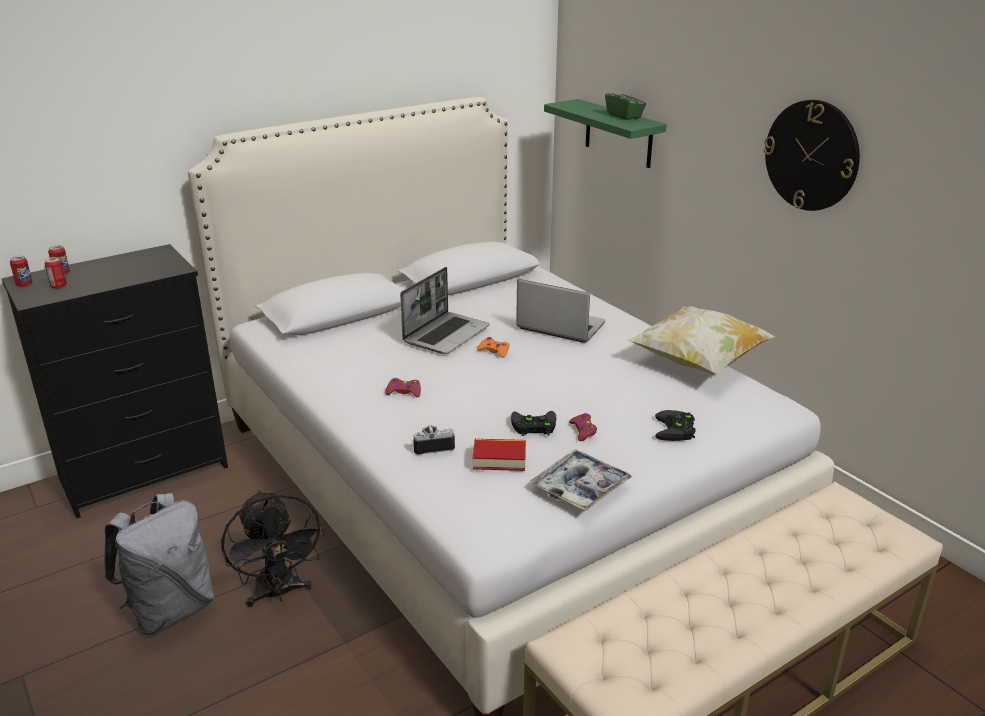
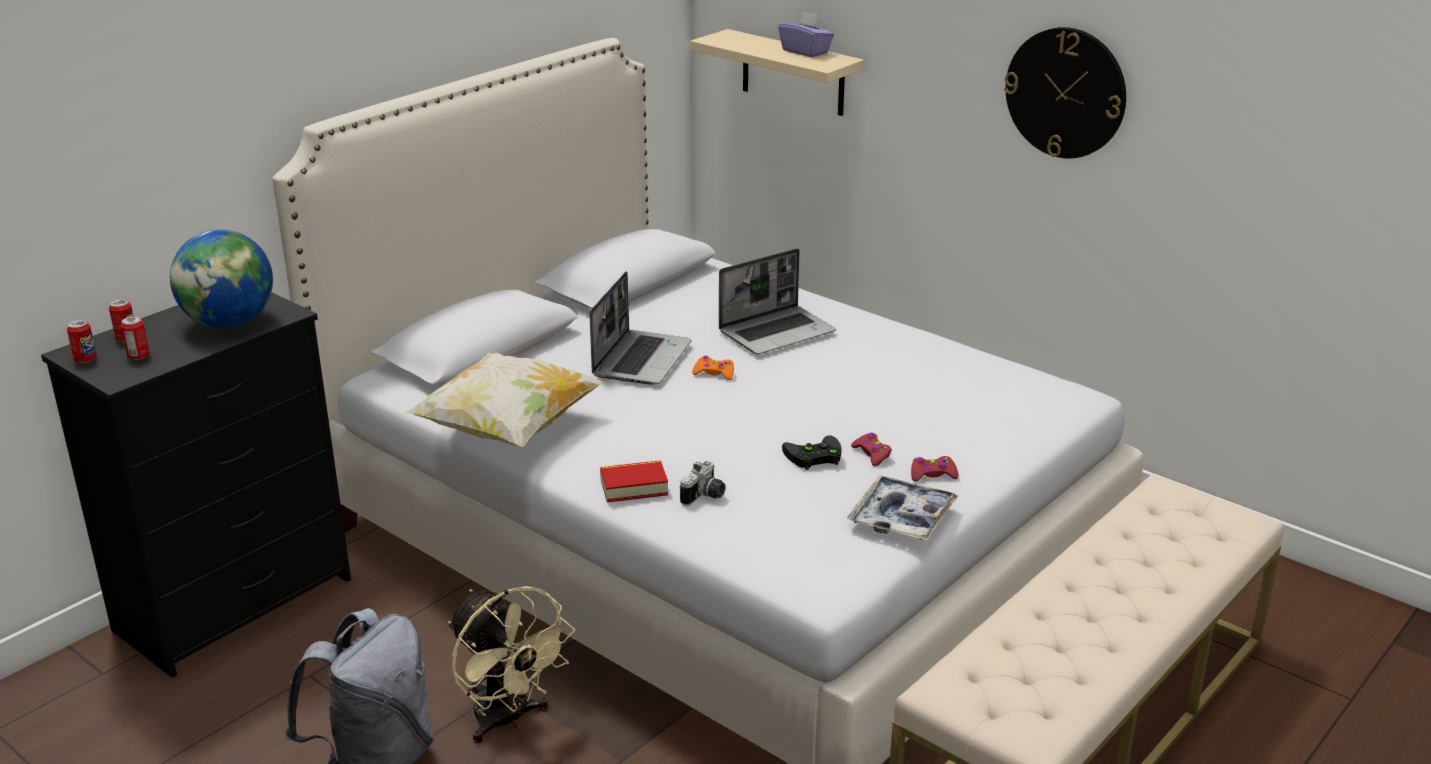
camera: 15 degrees left, 0 degrees up
black fan [221,490,324,607] -> beige fan [448,586,575,743]
red game controller [385,378,421,397] -> red game controller moved to [911,456,959,482]
camera [413,425,455,455] -> camera turned 150 degrees clockwise [680,461,726,506]
book [473,439,526,471] -> book moved to [600,460,668,502]
laptop [516,279,605,343] -> laptop turned 135 degrees clockwise [719,248,836,354]
green shelf [544,99,667,168] -> beige shelf [690,29,864,116]
green tissue box [605,84,646,120] -> purple tissue box [778,11,834,57]
pillow [627,306,775,375] -> pillow moved to [405,353,604,447]
black game controller [655,410,696,441] -> none
none -> globe [170,229,273,328]

